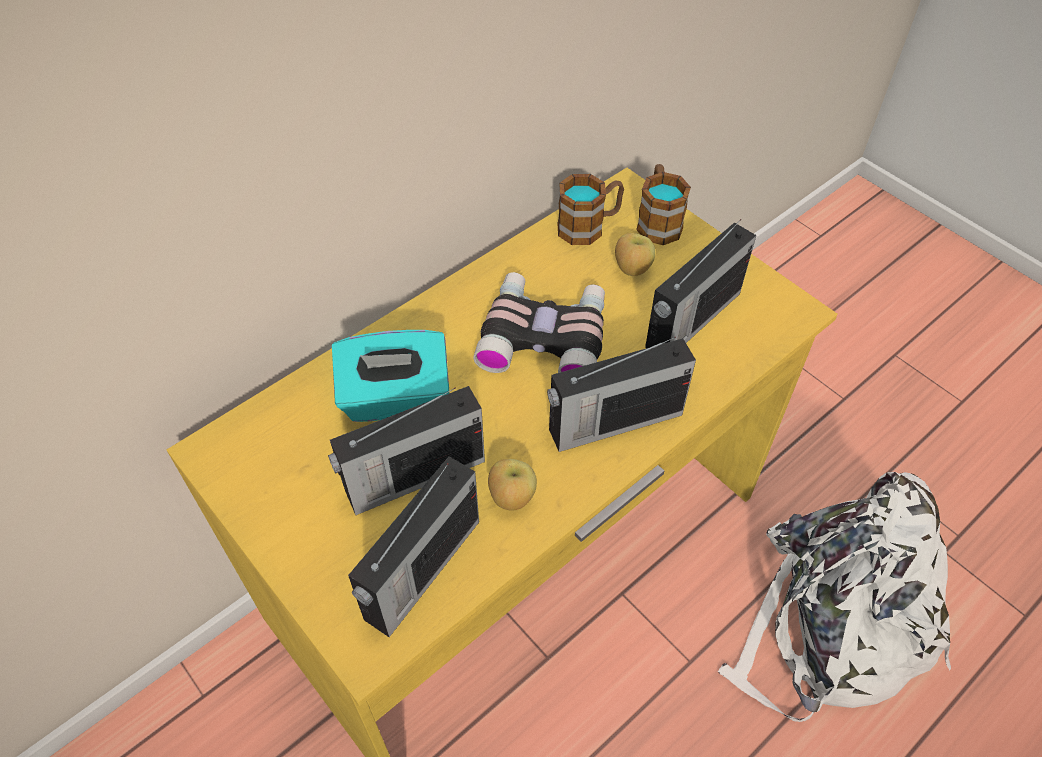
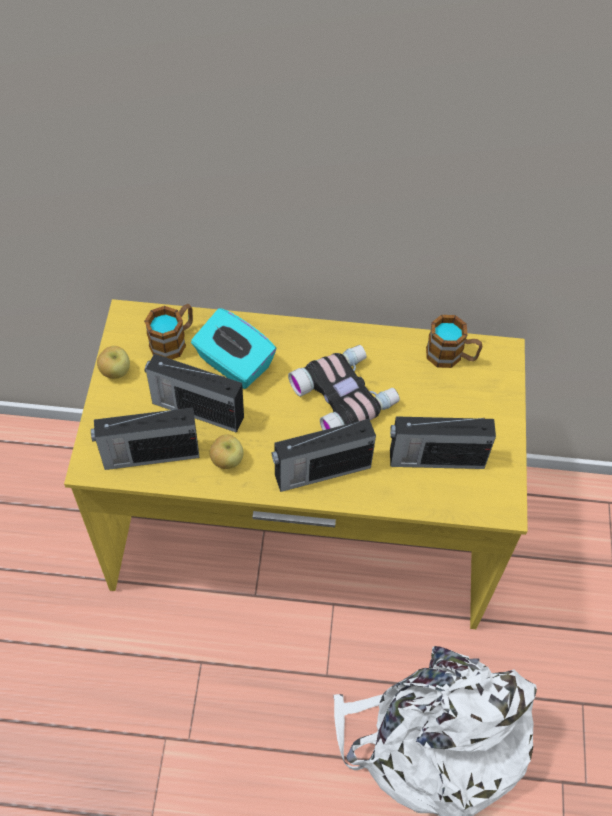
camera: 45 degrees right, 5 degrees up
radio [547,337,696,452] -> radio turned 45 degrees counterclockwise [272,419,376,492]
apple [615,233,655,276] -> apple moved to [97,346,130,379]
mug [636,164,691,245] -> mug moved to [144,304,193,359]

